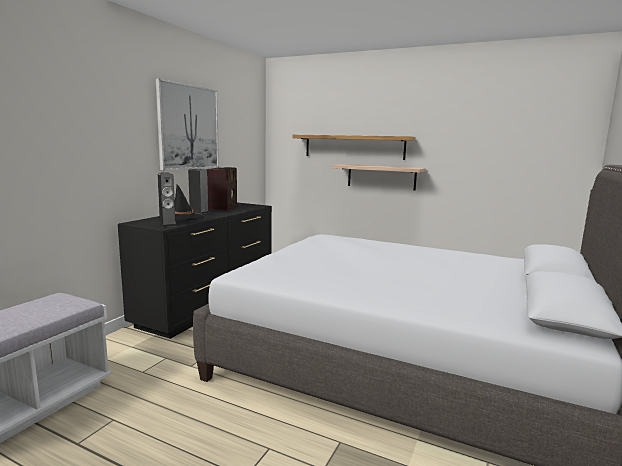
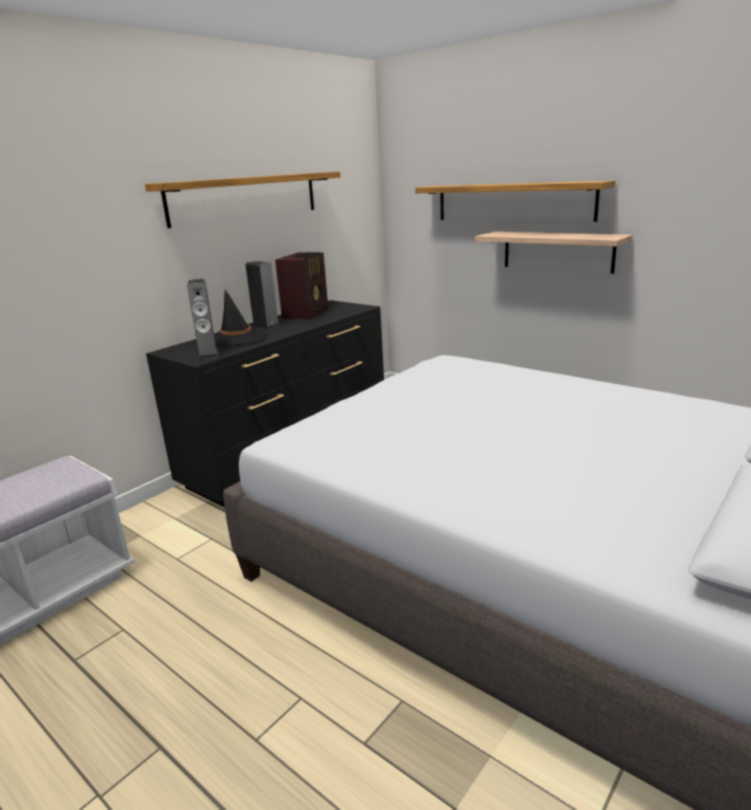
camera: 15 degrees right, 10 degrees up
picture [156,78,219,171] -> shelf [145,171,340,228]

